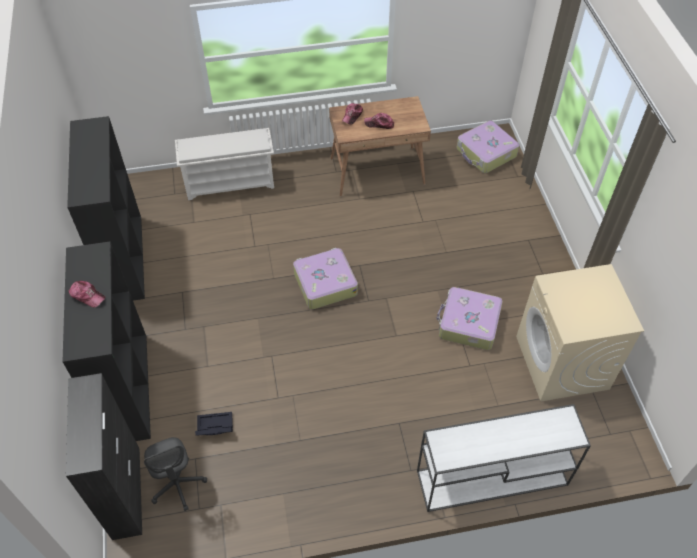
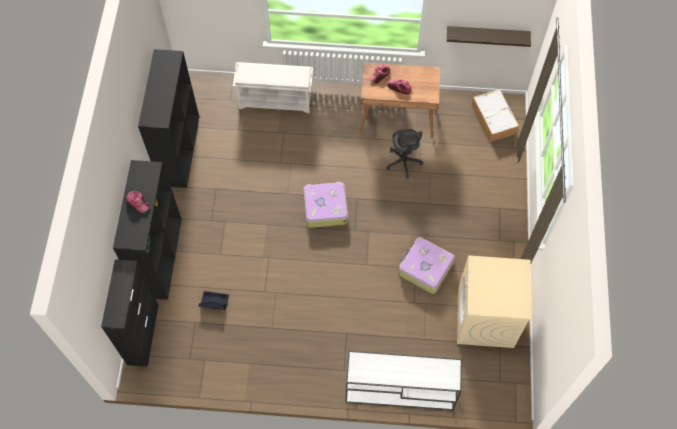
camera: 15 degrees right, 10 degrees up
grey office chair [144,437,207,511] -> grey office chair moved to [386,129,423,178]
suitcase [456,121,520,173] -> storage box [472,89,519,142]
none -> shelf [447,26,531,47]

